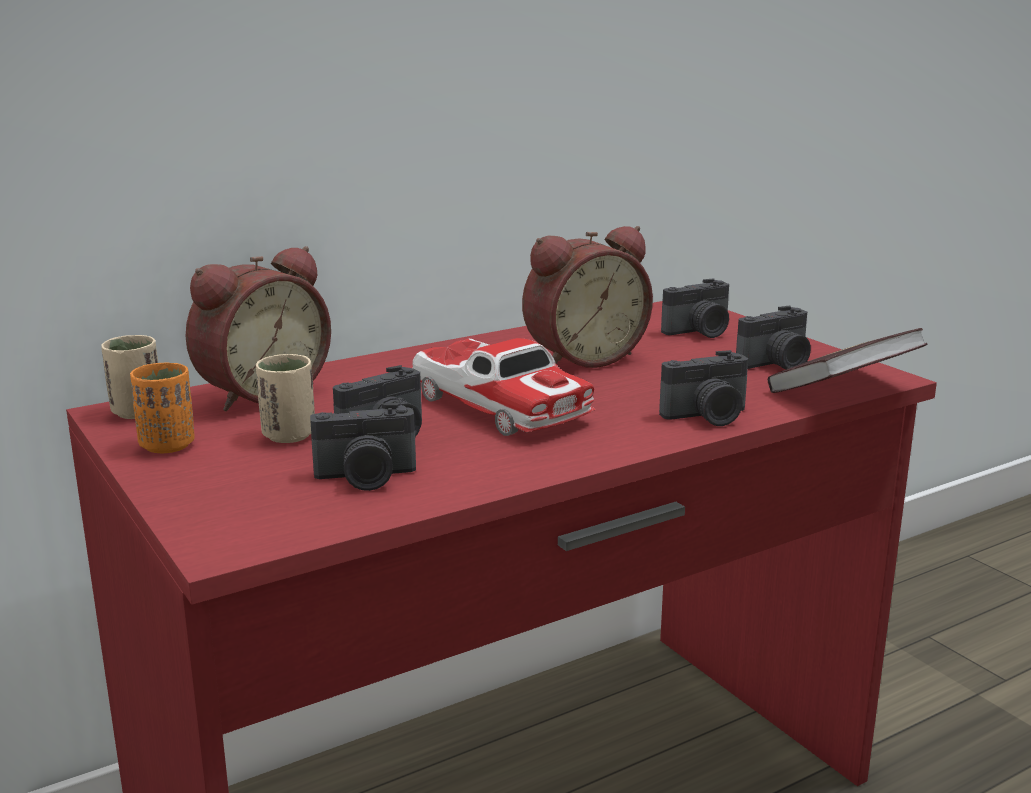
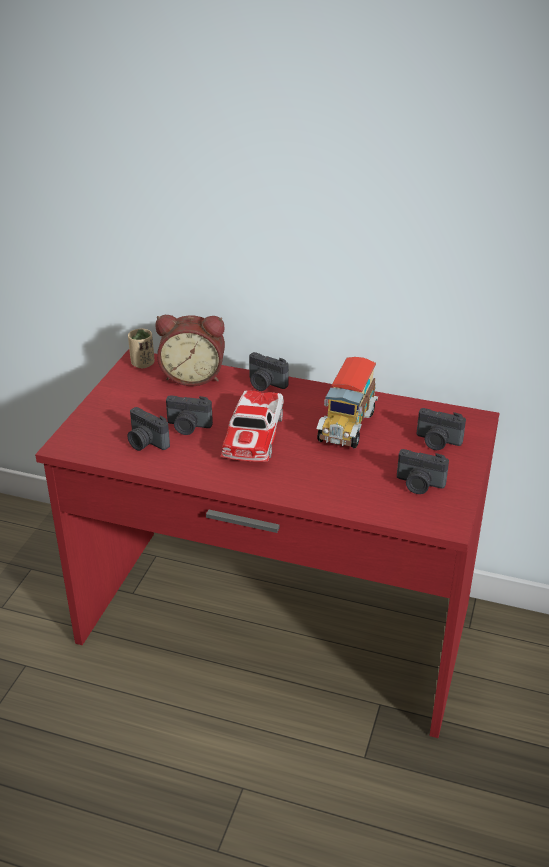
camera: 50 degrees right, 15 degrees up
orange cup [130,363,194,453] -> none
beige cup [256,354,315,443] -> none
alarm clock [522,226,653,368] -> toy truck [316,357,378,448]
camera [659,350,748,426] -> camera moved to [249,352,289,391]
book [768,328,928,393] -> none

